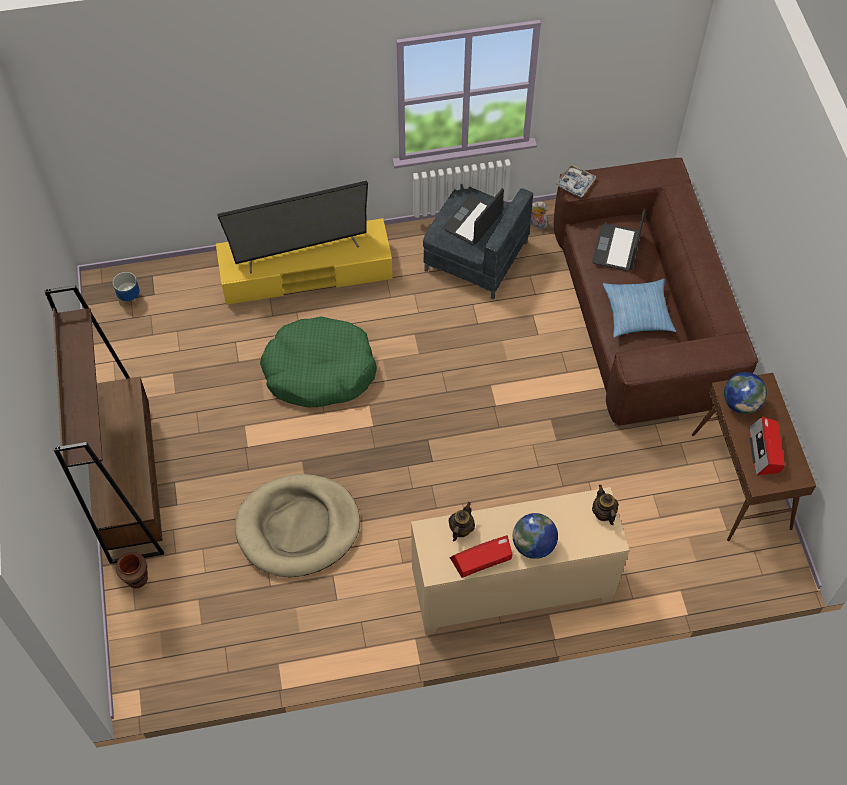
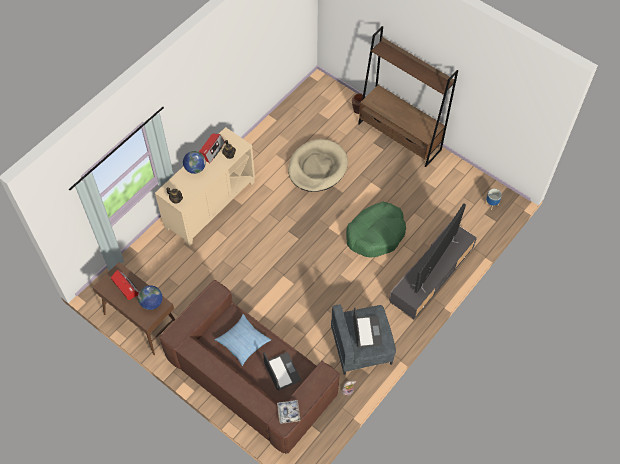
camera: 140 degrees right, 0 degrees up
yellow tv stand [216,218,393,305] -> grey tv stand [389,222,477,319]
tray [555,164,596,198] -> tray moved to [277,400,301,424]

